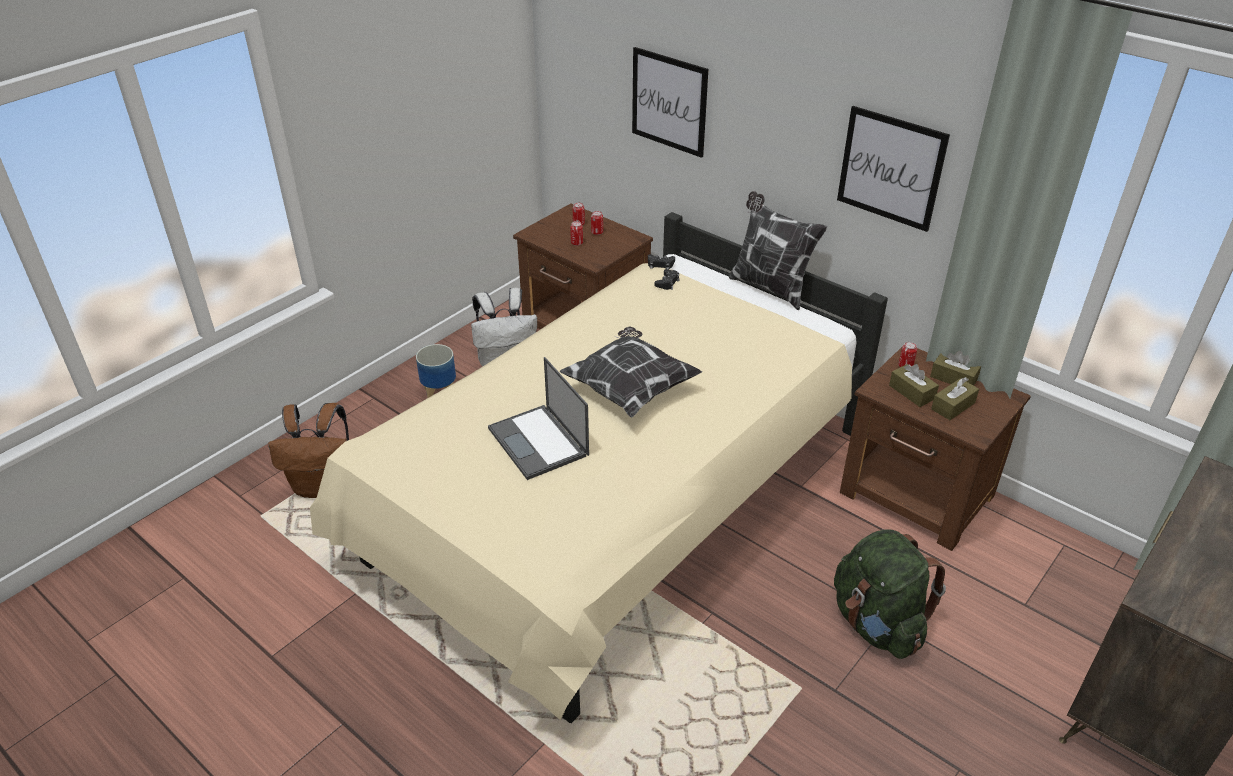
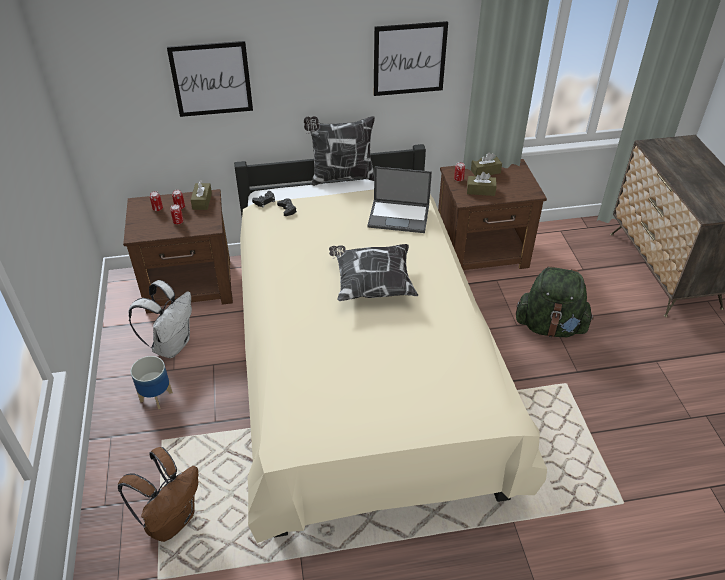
camera: 50 degrees left, 5 degrees up
laptop [488,357,589,480] -> laptop moved to [367,166,432,233]
brown tissue box [931,377,979,420] -> brown tissue box moved to [191,180,212,210]

